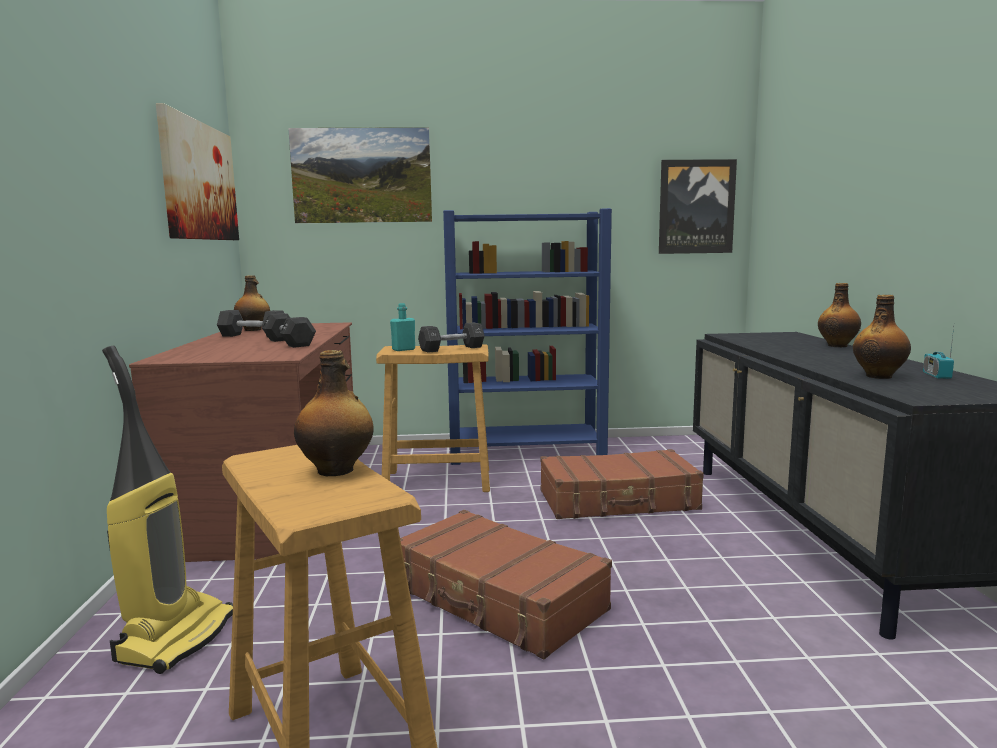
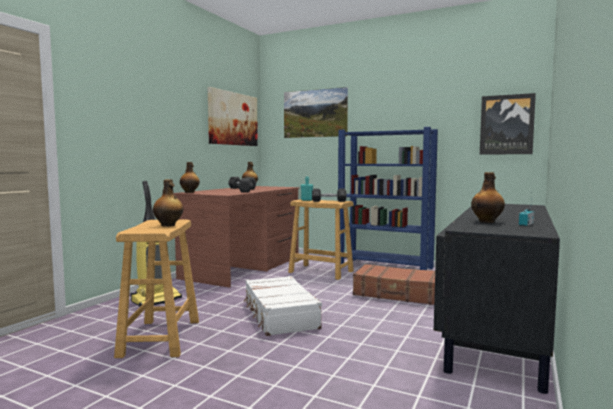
camera: 30 degrees right, 5 degrees down
brown suitcase [400,510,612,659] -> white suitcase [243,276,322,336]
bottle [818,283,861,347] -> bottle moved to [180,162,200,193]

